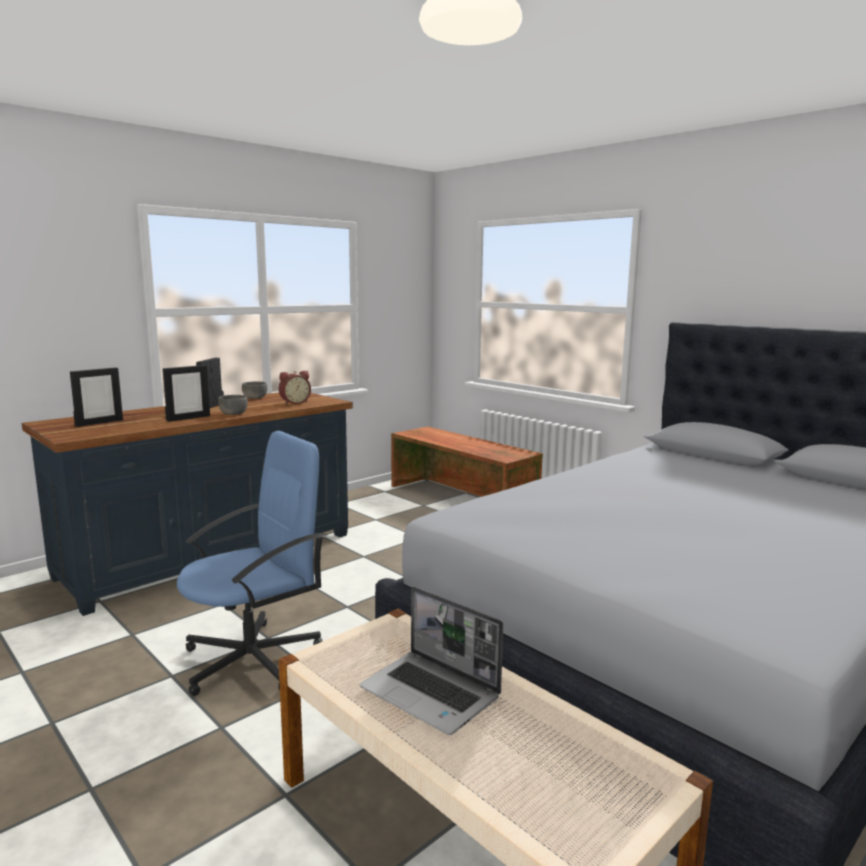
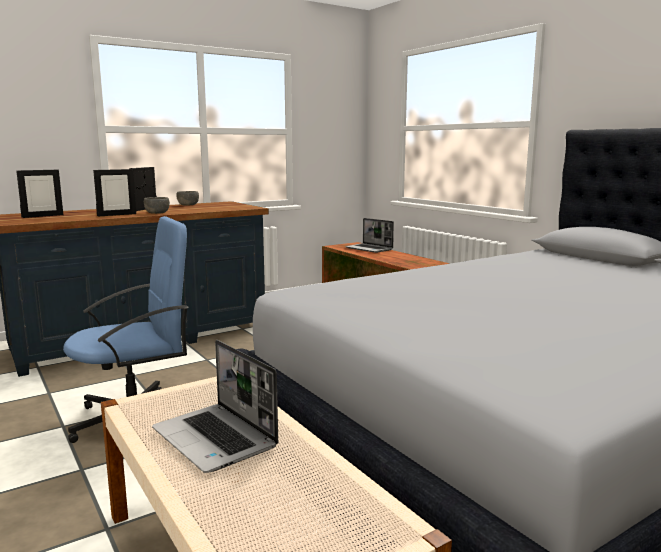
camera: 10 degrees right, 0 degrees up
alarm clock [279,371,311,405] -> none
none -> laptop [345,218,394,253]

